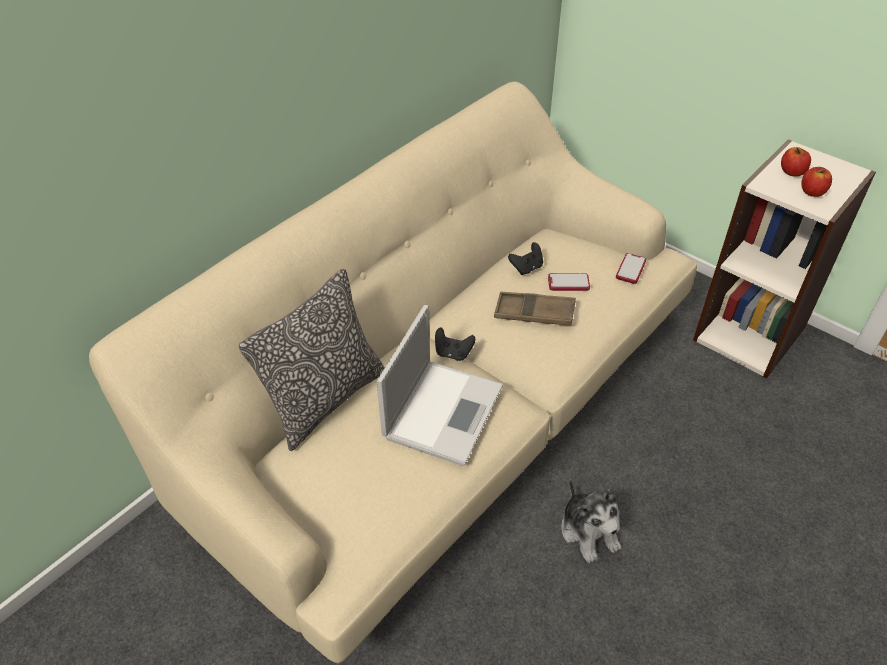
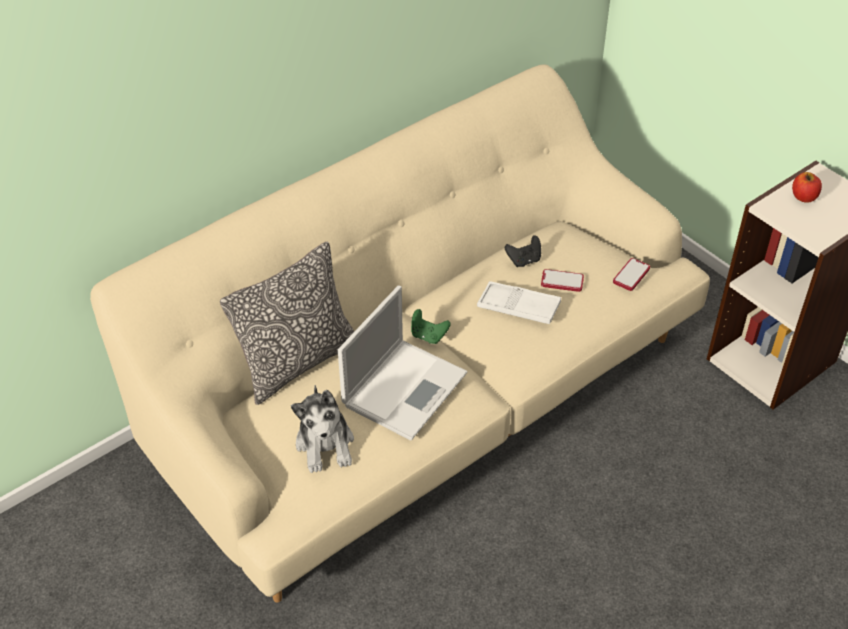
camera: 10 degrees right, 0 degrees up
black game controller [435,327,475,361] -> green game controller [411,309,450,344]
brown tray [494,292,576,325] -> white tray [477,281,561,324]
plush toy [561,478,621,563] -> plush toy moved to [291,385,354,473]
apple [801,167,832,197] -> none

